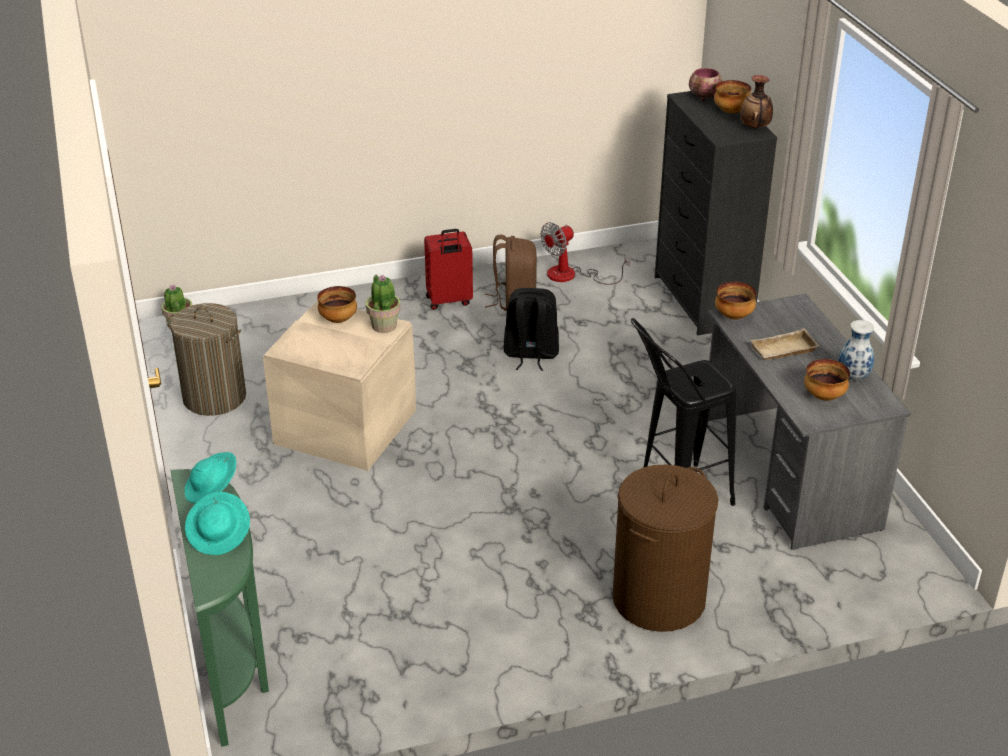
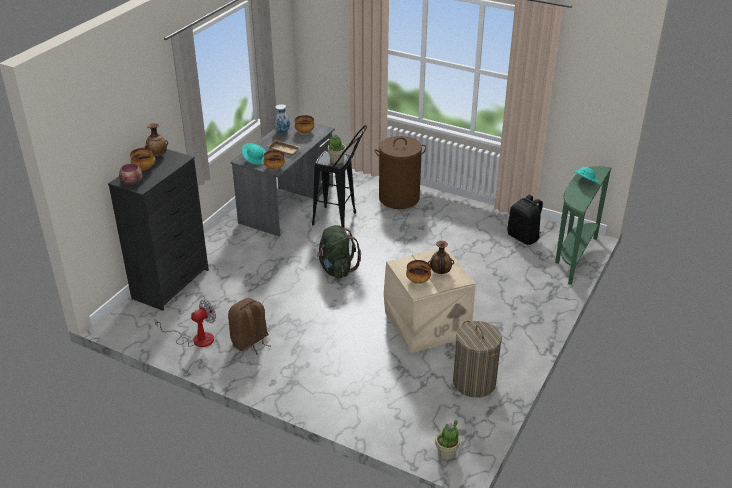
camera: 135 degrees left, 0 degrees up
turquoise hat [185,452,236,503] -> turquoise hat moved to [242,143,266,165]
potted plant [366,274,401,333] -> potted plant moved to [328,134,346,164]
red suitcase [424,229,473,310] -> none
black backpack [504,288,559,371] -> black backpack moved to [508,195,543,245]
fan [540,222,630,285] -> fan turned 45 degrees counterclockwise [154,300,216,347]
none -> green backpack [317,225,361,279]
none -> vase [428,241,454,274]

